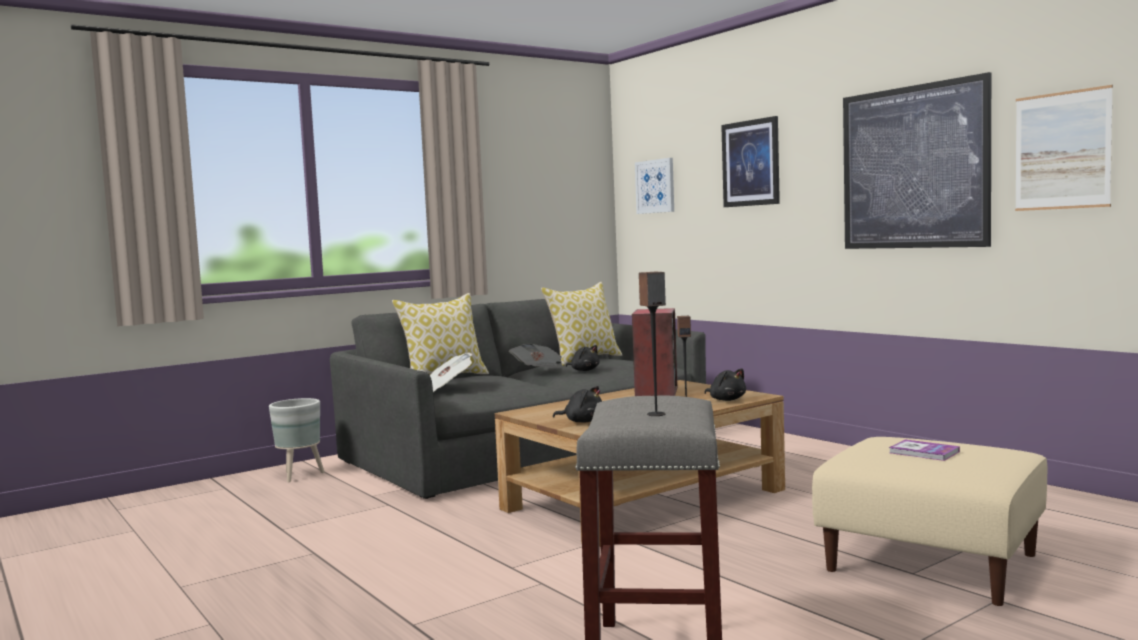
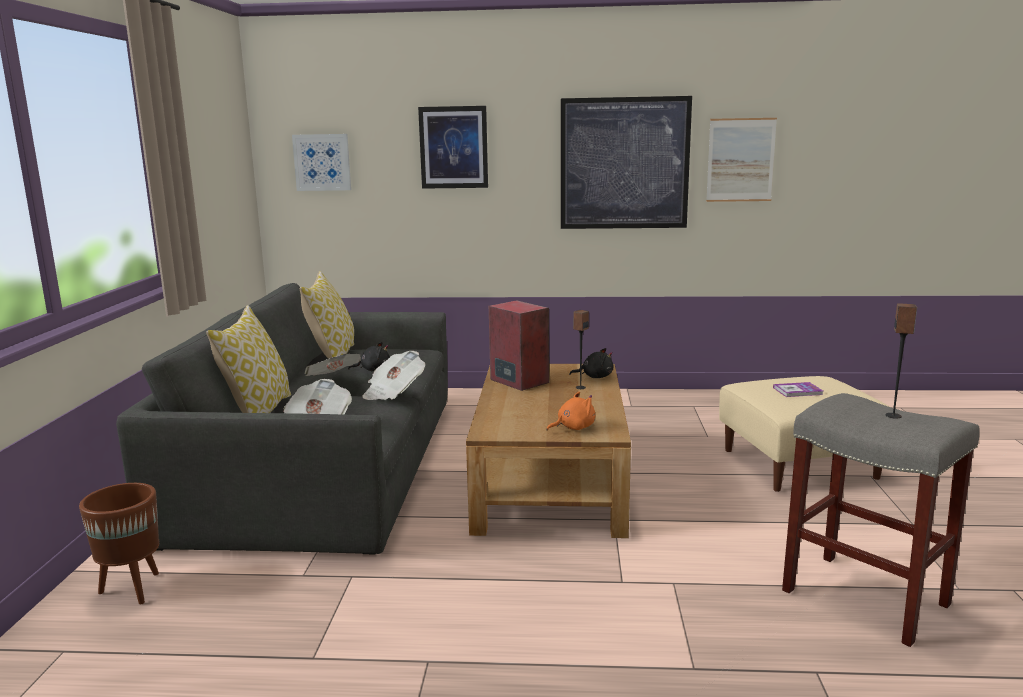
camera: 50 degrees left, 10 degrees up
grey planter [269,398,325,482] -> brown planter [79,483,159,604]
black plush toy [553,386,602,423] -> orange plush toy [546,391,595,431]
none -> newspaper [362,351,425,400]

